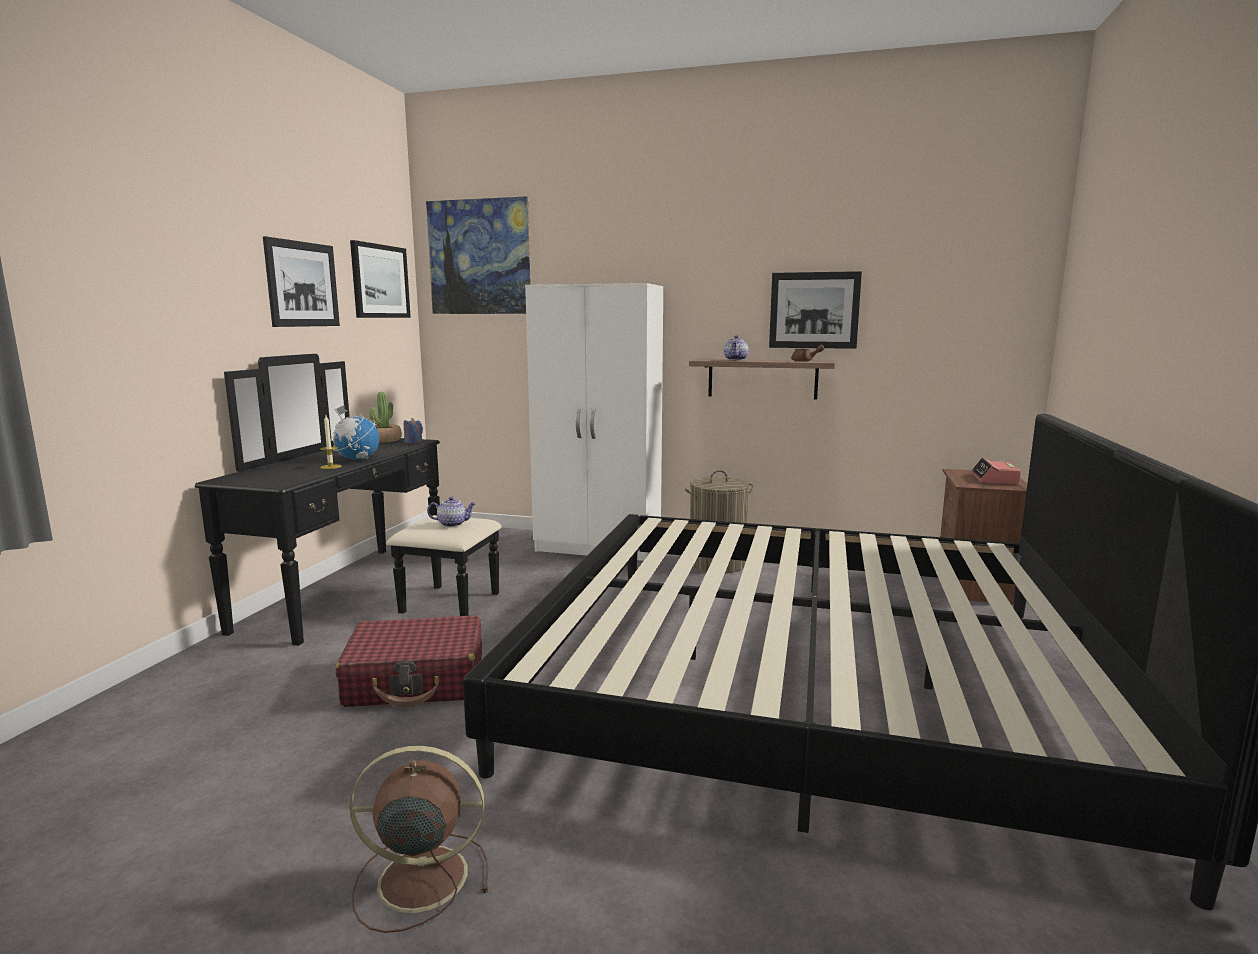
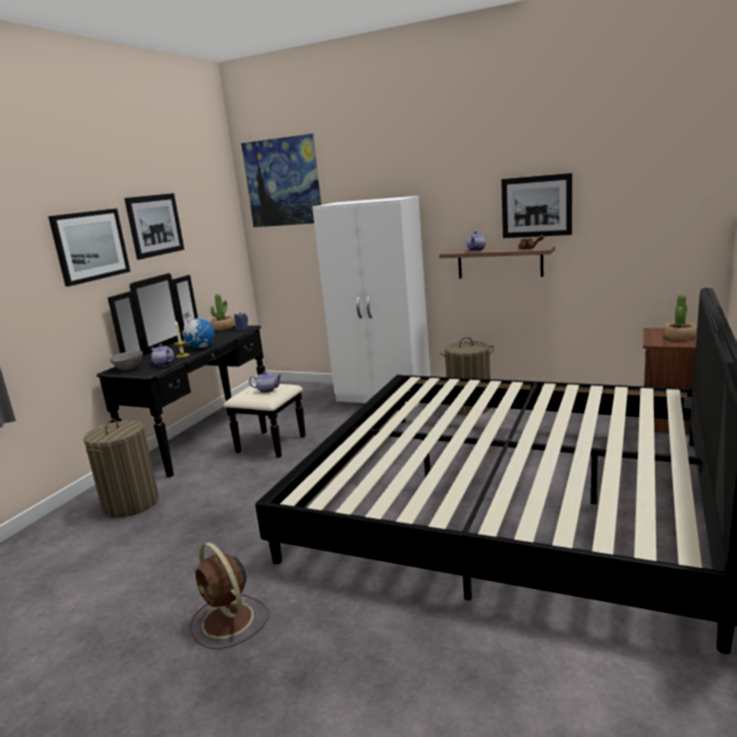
camera: 10 degrees right, 5 degrees up
red suitcase [335,615,482,707] -> none
picture [350,240,411,318] -> picture moved to [48,208,131,287]
brown fan [350,746,488,933] -> brown fan turned 135 degrees counterclockwise [190,542,269,649]
alarm clock [971,458,1021,485] -> potted plant [664,294,697,340]
none -> laundry basket [84,419,159,518]
none -> grey bowl [109,351,143,370]
none -> teapot [151,344,174,367]

